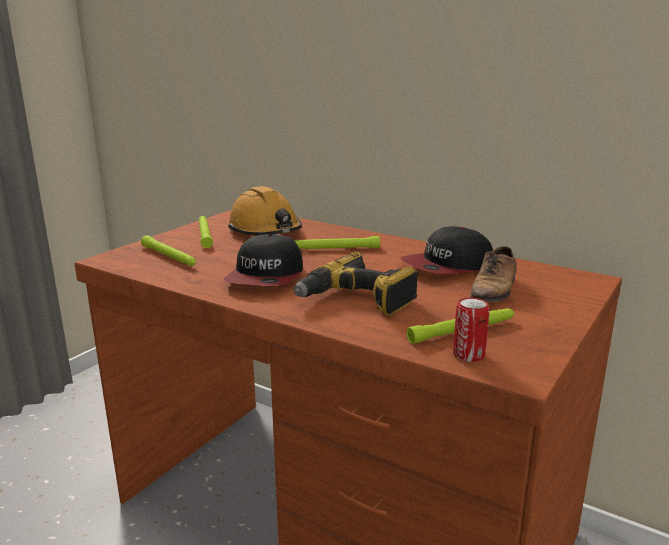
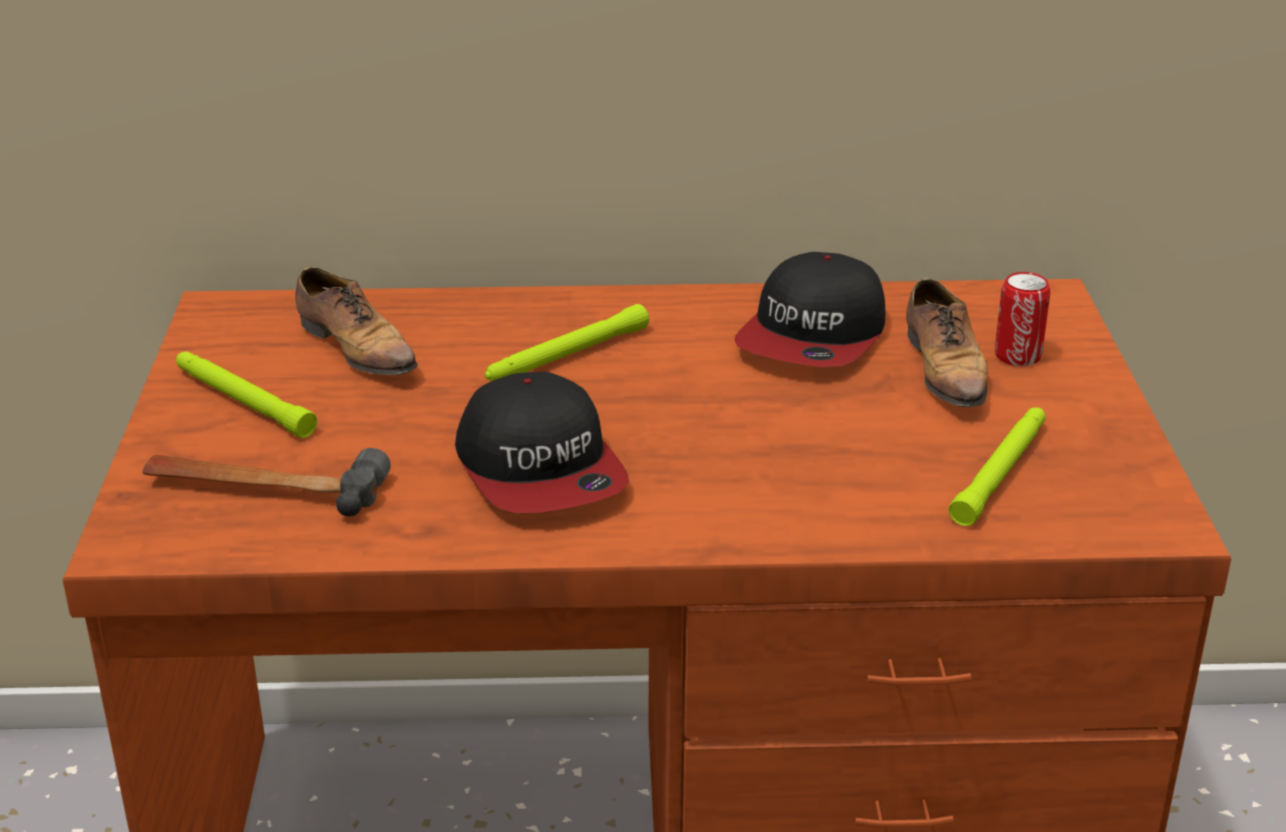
camera: 35 degrees left, 10 degrees up
green flashlight [141,235,196,266] -> hammer [142,448,390,516]
orange hard hat [228,186,302,235] -> shoe [295,267,418,380]
power drill [294,252,418,316] -> none
can [453,297,490,362] -> can moved to [995,272,1050,366]

